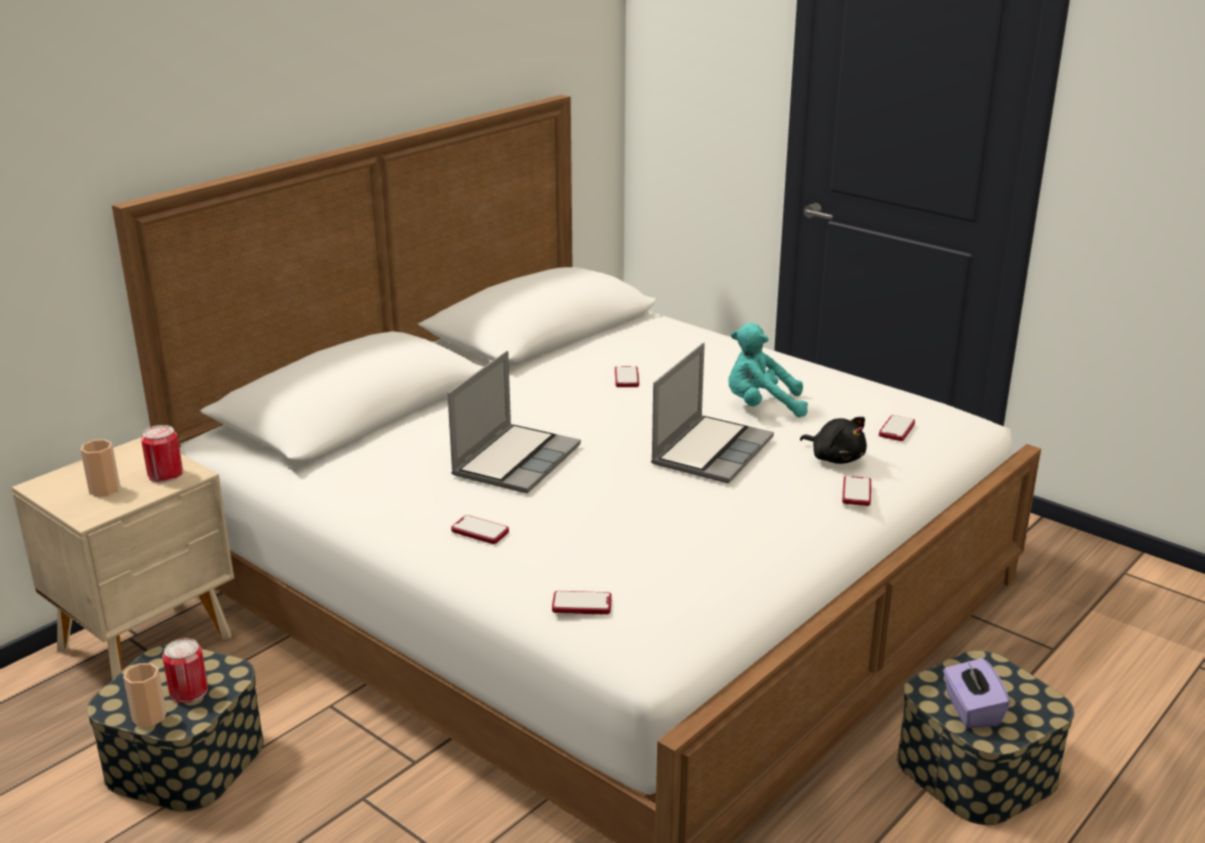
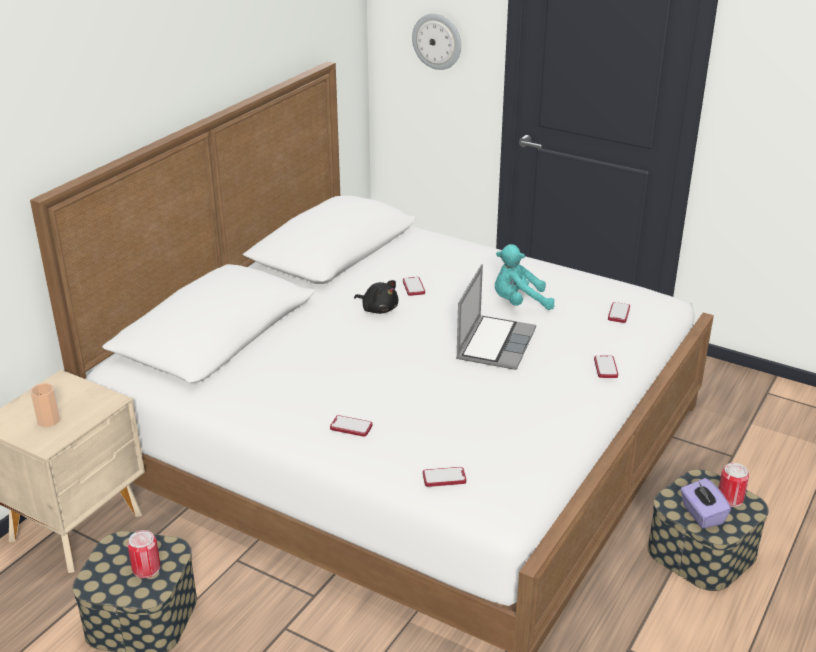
camera: 10 degrees left, 5 degrees up
cup [123,663,167,727] -> none
can [141,425,183,483] -> can moved to [718,463,749,507]
laptop [447,351,581,494] -> none
black plush toy [800,417,867,464] -> black plush toy moved to [354,280,398,314]
none -> wall clock [412,14,461,70]

